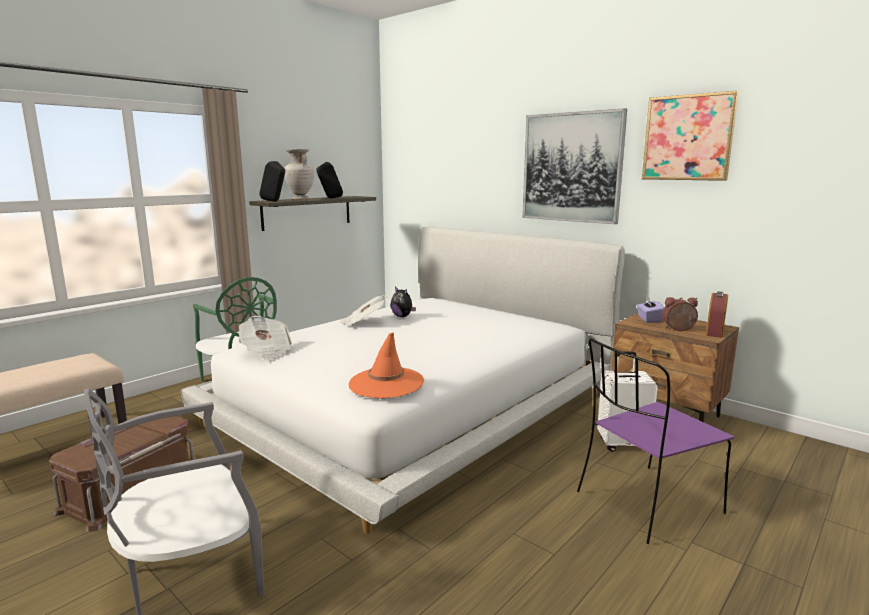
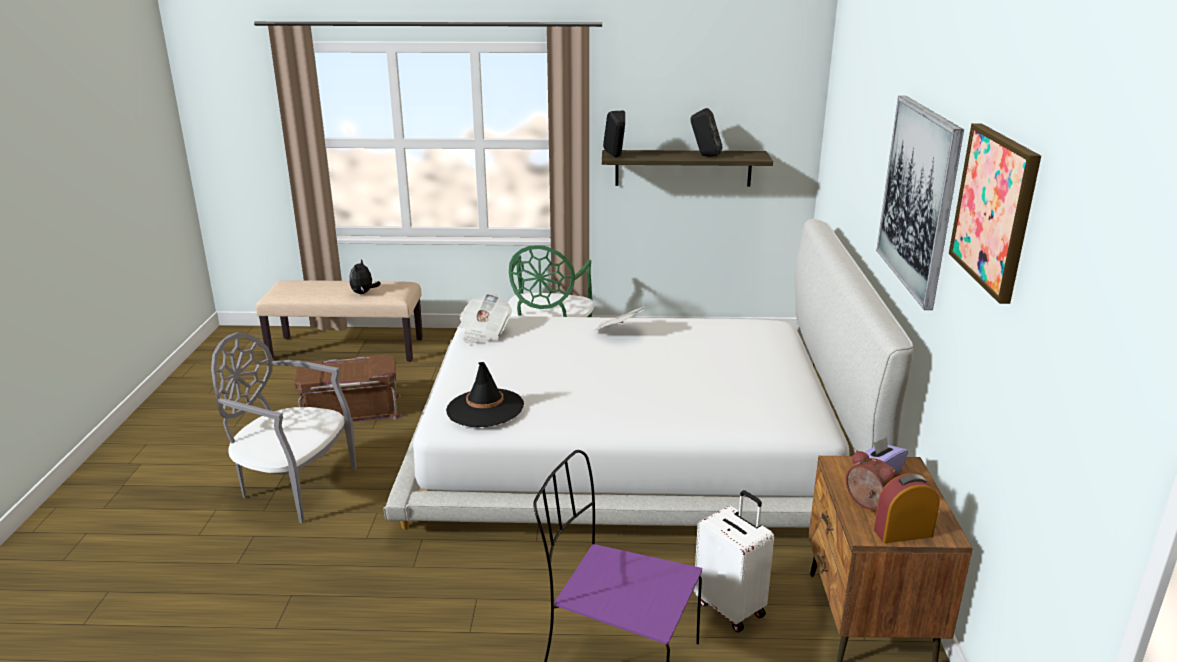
camera: 50 degrees right, 10 degrees up
beige vase [284,149,314,200] -> none
orange hat [348,332,424,398] -> black hat [446,362,524,427]
plush toy [391,287,416,317] -> plush toy moved to [349,259,381,294]

